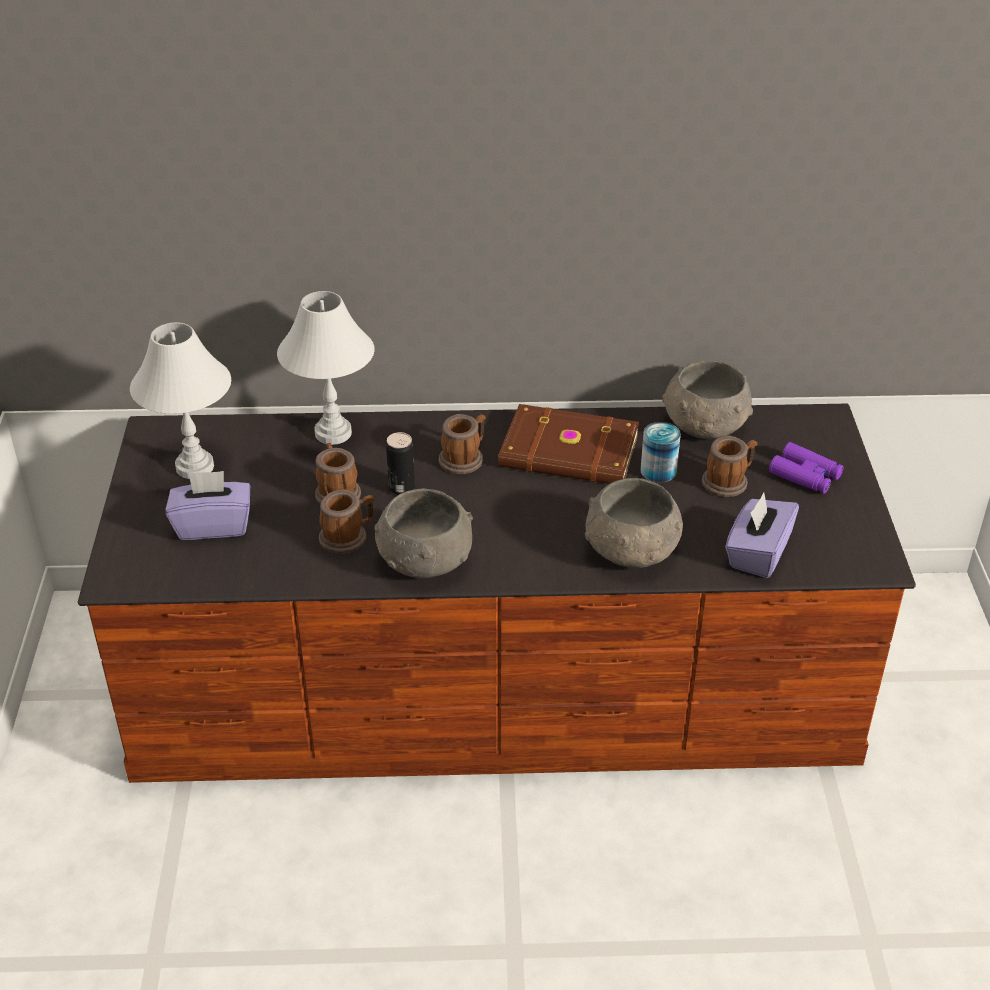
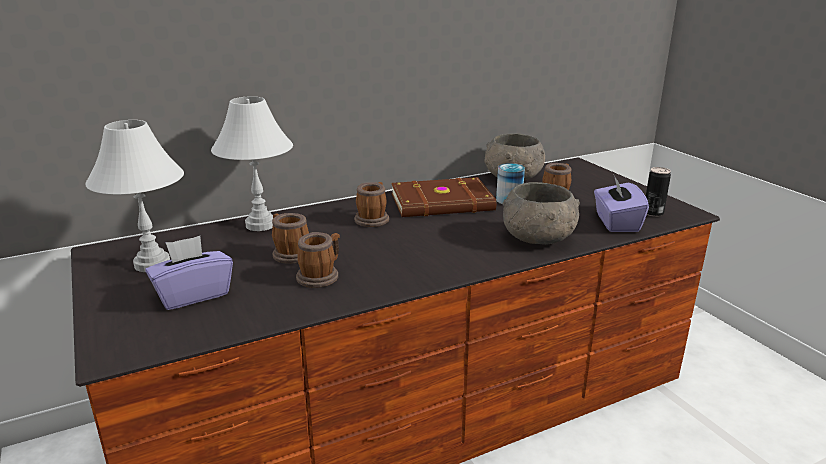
camera: 25 degrees left, 15 degrees down
grey bowl [374,489,473,578] -> none
can [386,432,415,495] -> can moved to [646,167,671,217]
purple binoculars [769,442,843,494] -> none

